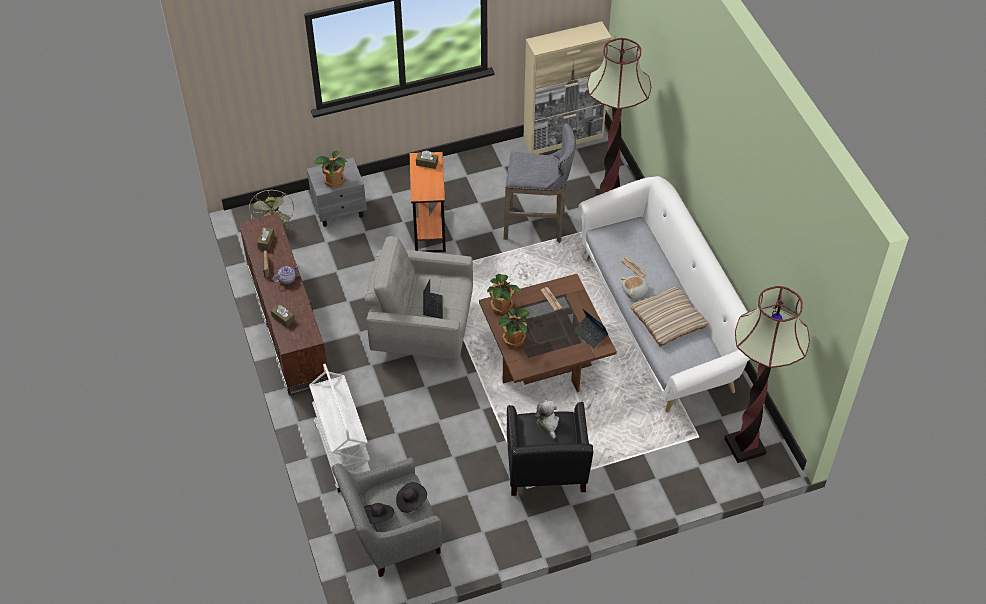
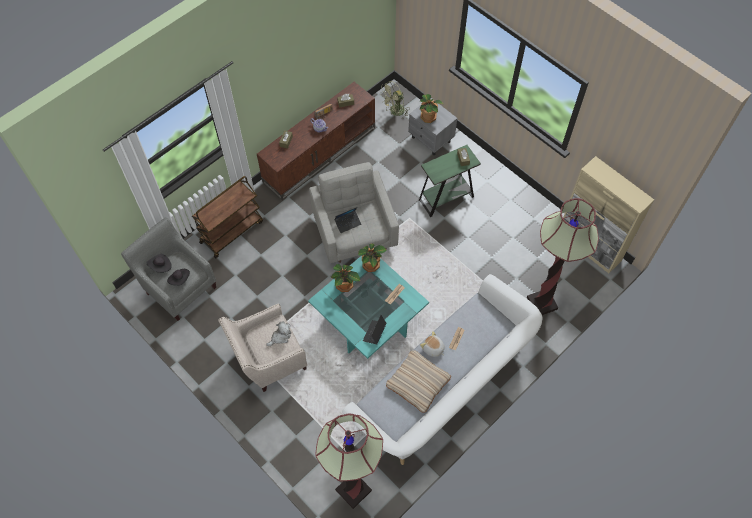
camera: 65 degrees right, 10 degrees up
white cart [309,364,370,493] -> brown cart [192,176,263,259]
orange side table [410,152,446,252] -> green side table [419,145,481,217]
brown coffee table [479,274,617,392] -> turquoise coffee table [308,256,429,359]
grey stool [504,124,576,243] -> none
black armchair [507,402,593,496] -> beige armchair [218,304,307,392]

